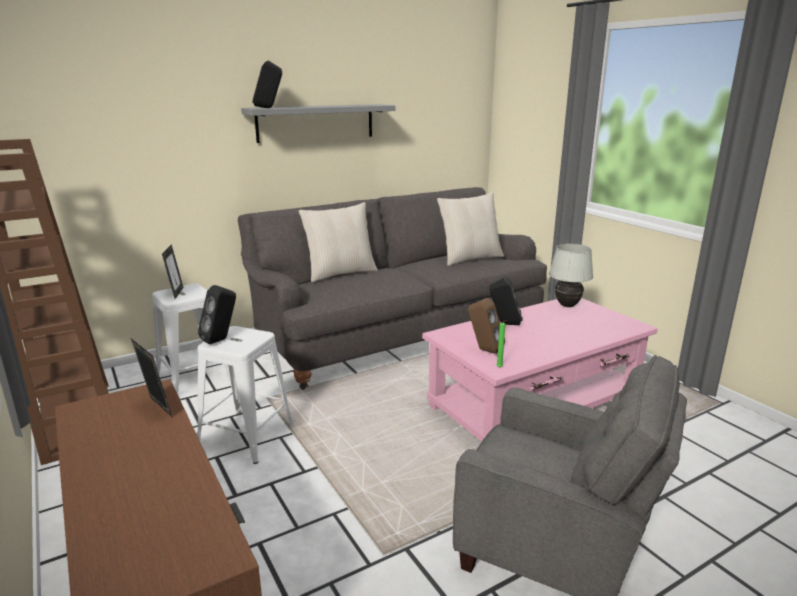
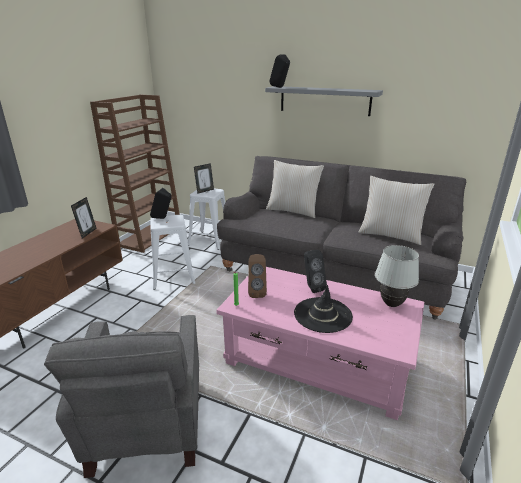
camera: 55 degrees right, 5 degrees up
none -> black hat [294,285,353,333]

